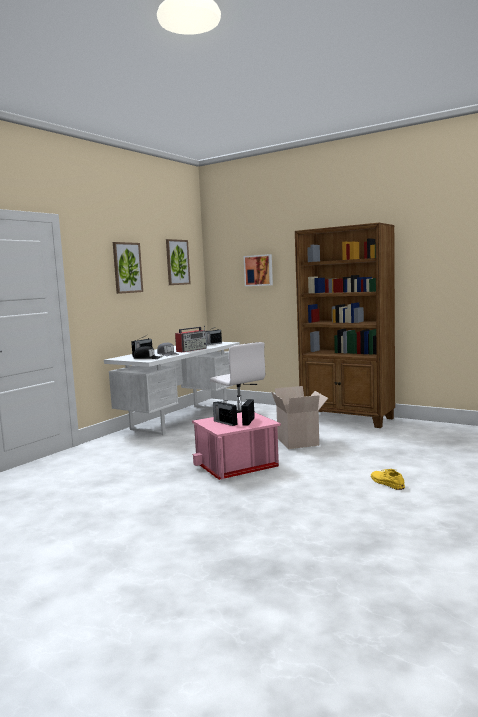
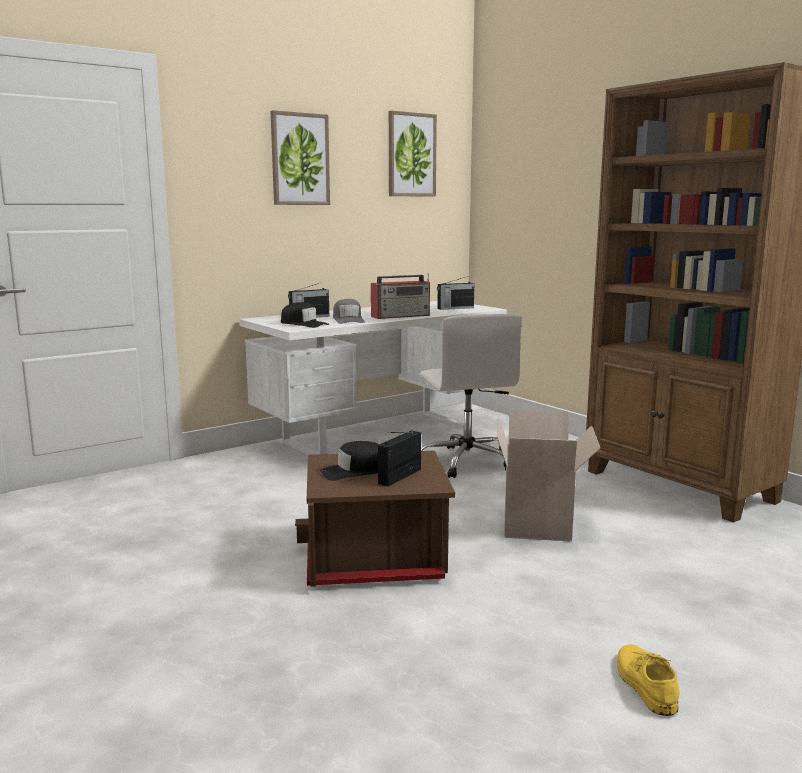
camera: 20 degrees right, 5 degrees up
pink storage box [192,412,281,480] -> brown storage box [295,451,455,587]
radio [213,400,237,426] -> black cap [320,441,379,481]
picture [244,254,273,286] -> none

